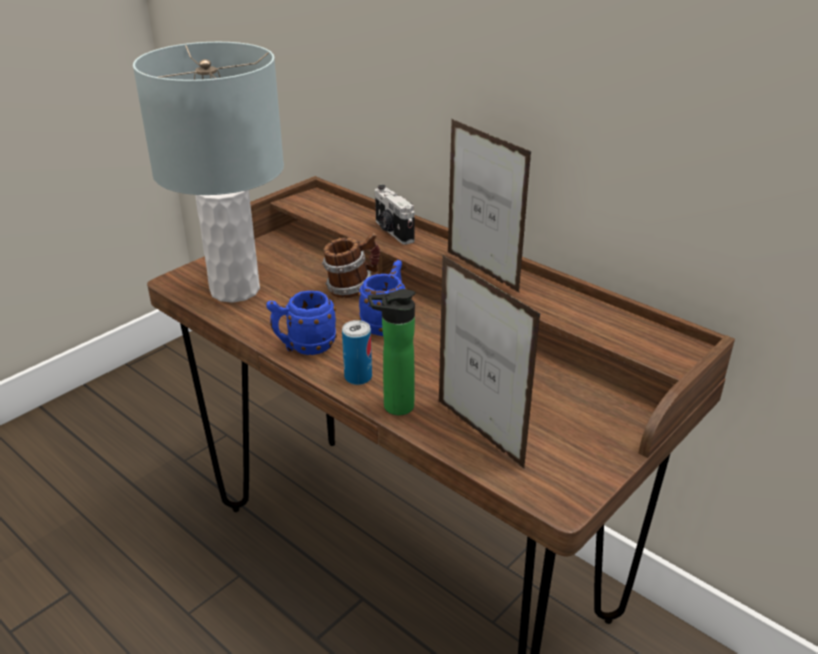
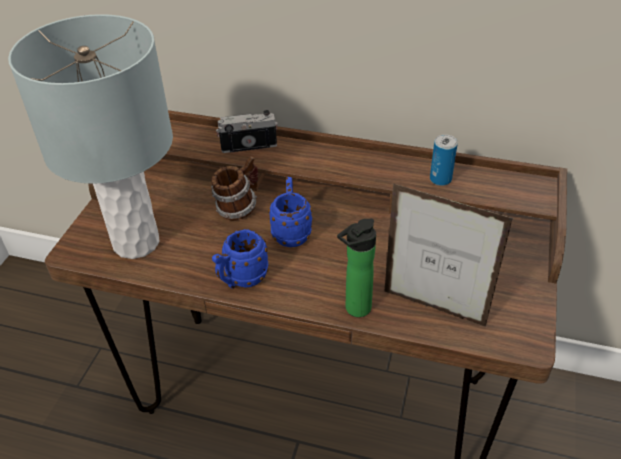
camera: 25 degrees left, 10 degrees up
can [342,320,372,385] -> can moved to [430,134,458,186]
camera [375,185,415,245] -> camera turned 135 degrees clockwise [216,110,278,153]
picture frame [448,119,532,293] -> none

